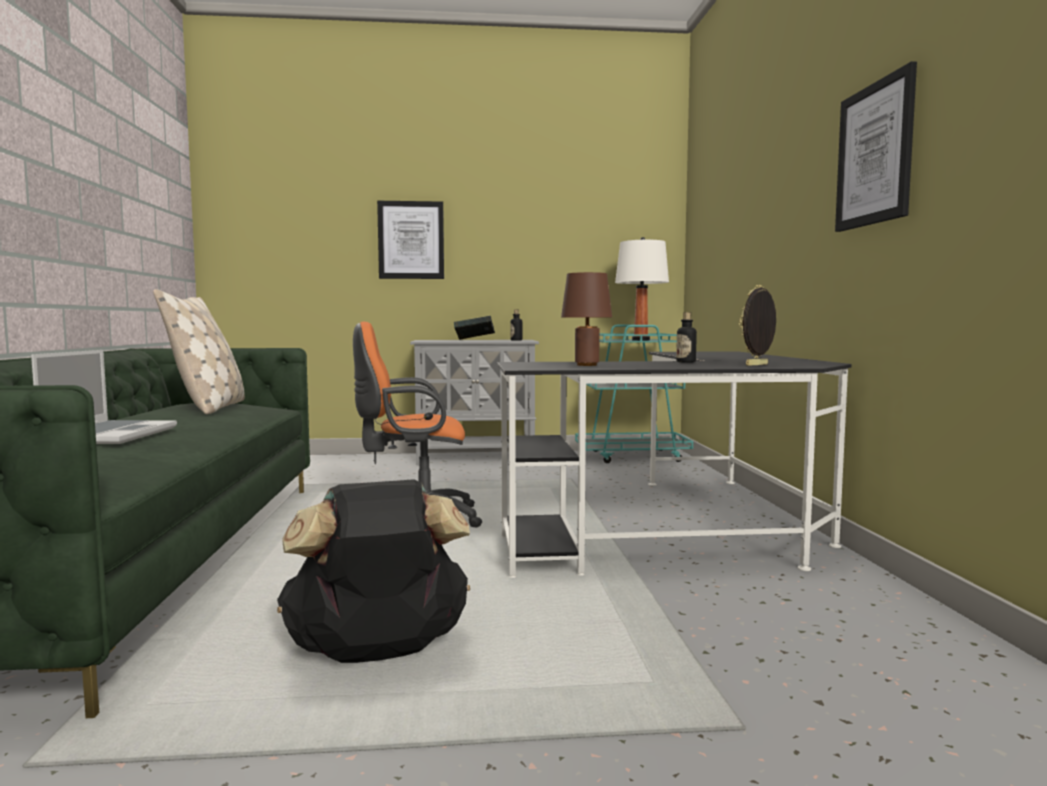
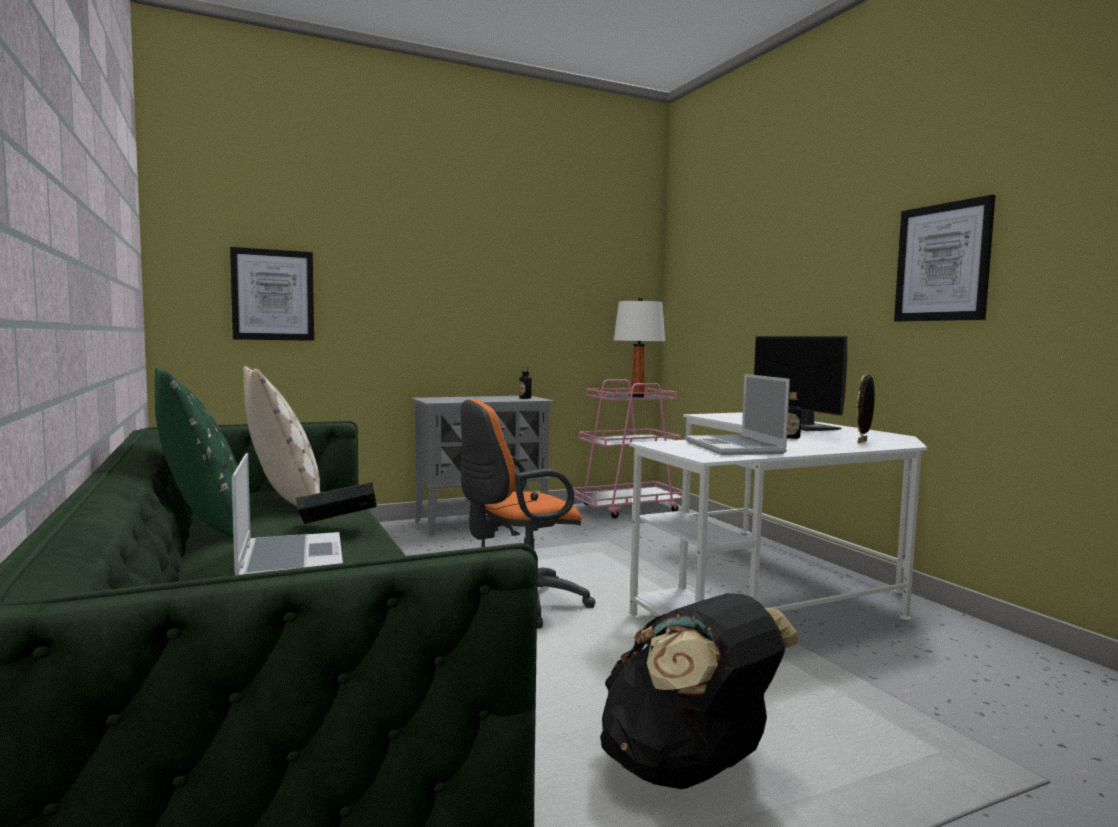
camera: 20 degrees left, 0 degrees up
picture [377,201,444,279] -> picture moved to [230,247,314,341]
book [454,316,495,340] -> book moved to [296,482,377,524]
black desk [497,351,852,578] -> white desk [629,412,927,620]
brown table lamp [561,272,612,366] -> laptop [685,374,790,455]
turquoise cart [575,325,693,463] -> pink cart [573,379,682,518]
none -> green pillow [155,367,238,537]
none -> monitor [754,336,847,431]

